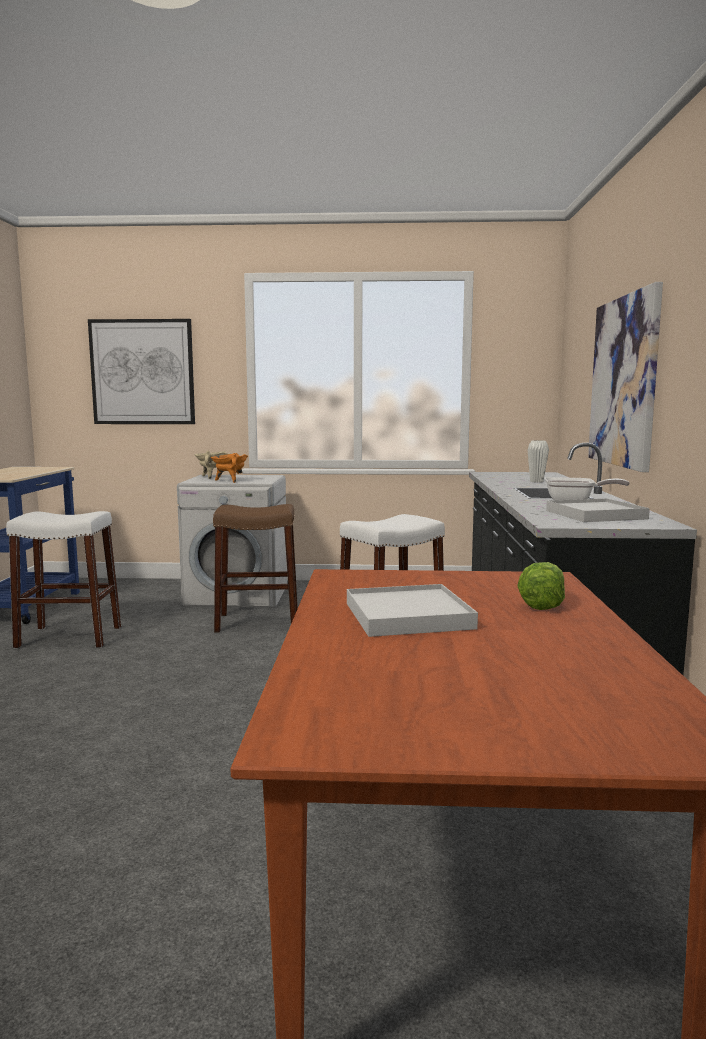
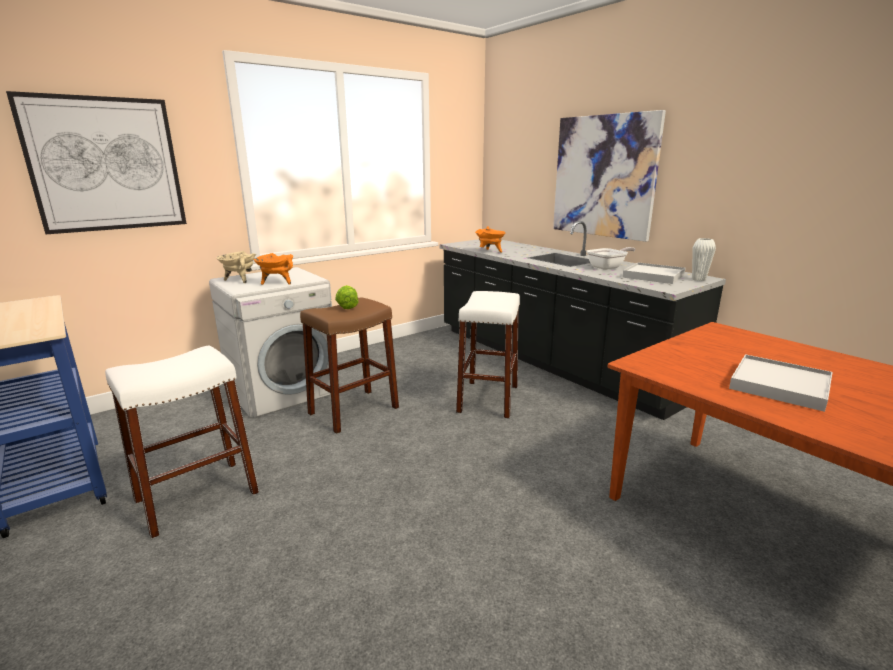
camera: 40 degrees left, 10 degrees up
lettuce [517,562,565,610] -> lettuce moved to [335,285,359,309]
white vase [528,440,549,483] -> white vase moved to [692,238,716,281]
none -> orange cooking pot [475,226,506,253]

